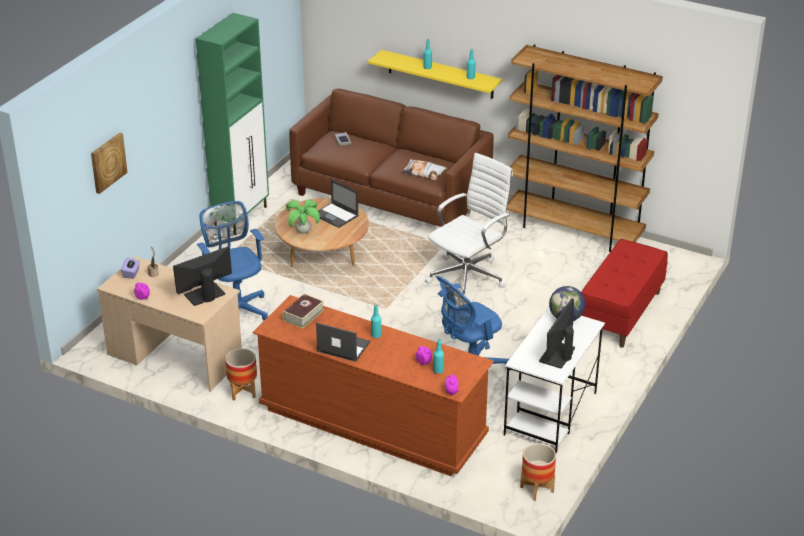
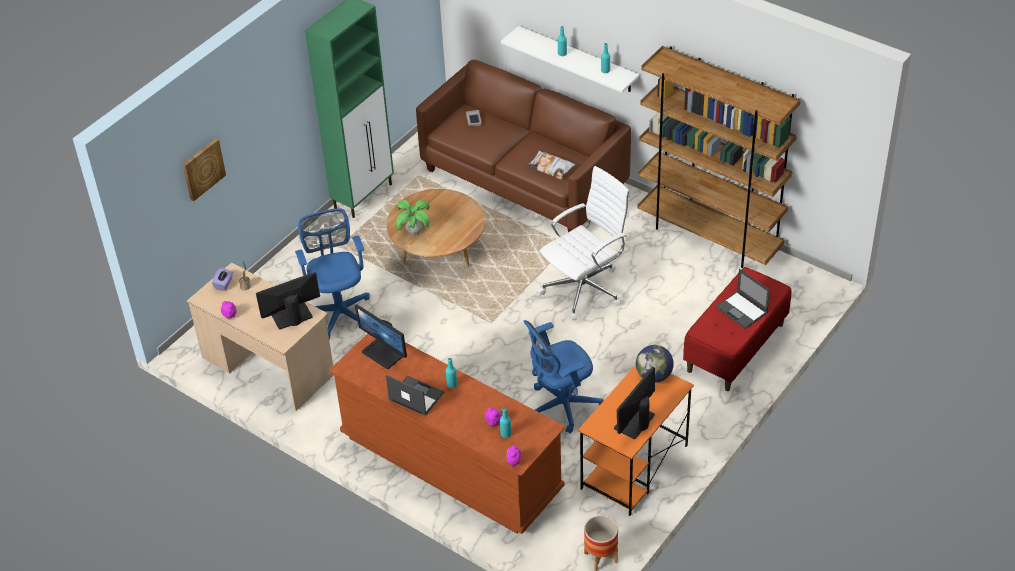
camera: 10 degrees right, 10 degrees up
planter [225,349,257,401] -> none
book [283,294,324,329] -> monitor [355,304,407,369]
laptop [318,179,359,228] -> laptop moved to [716,269,770,329]
yellow shelf [368,50,502,99] -> white shelf [501,26,639,93]
white desk [504,308,605,453] -> orange desk [578,365,694,516]

